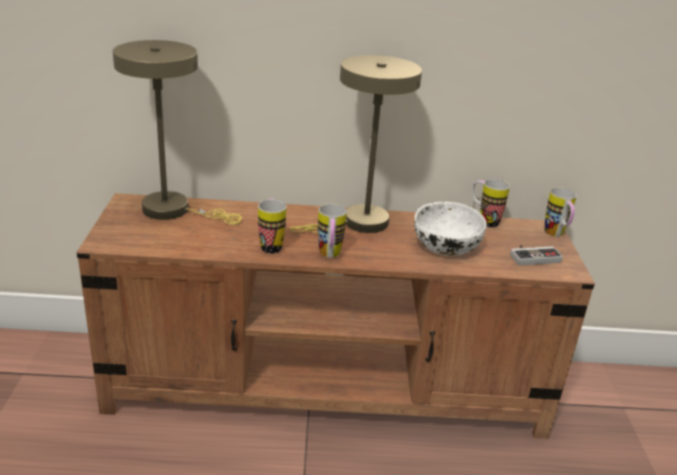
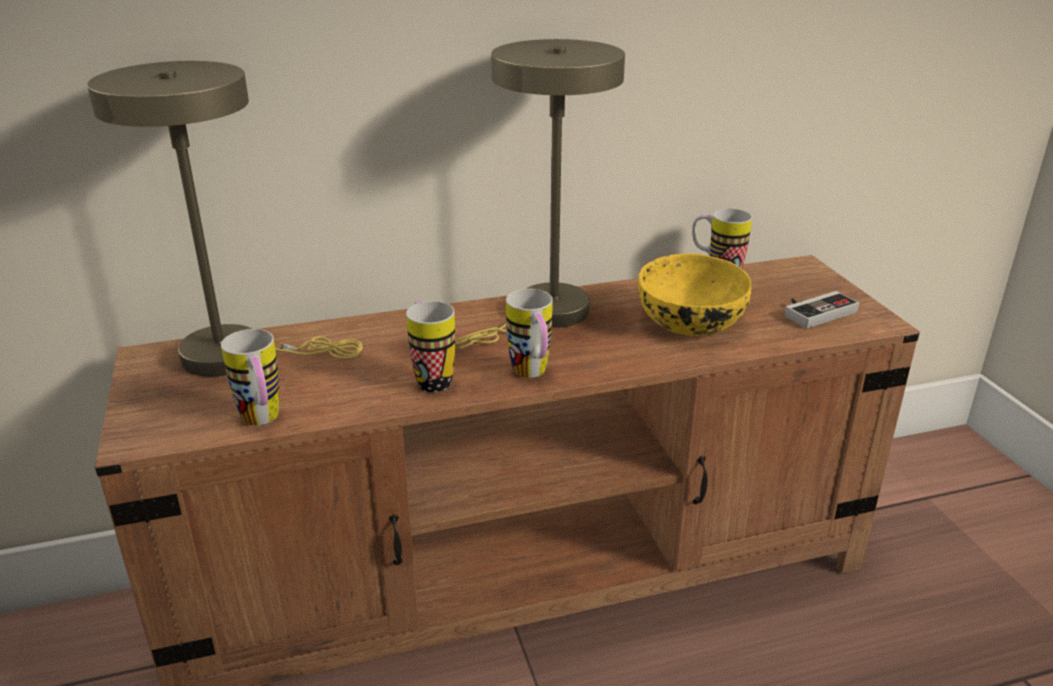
camera: 15 degrees left, 0 degrees up
white bowl [414,202,486,256] -> yellow bowl [638,253,751,336]
mug [545,187,577,237] -> mug moved to [221,329,279,425]

